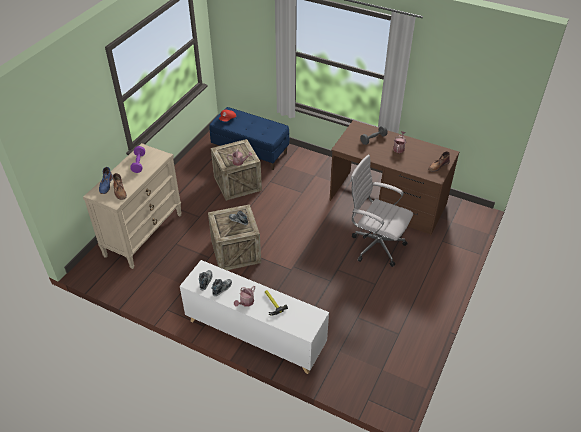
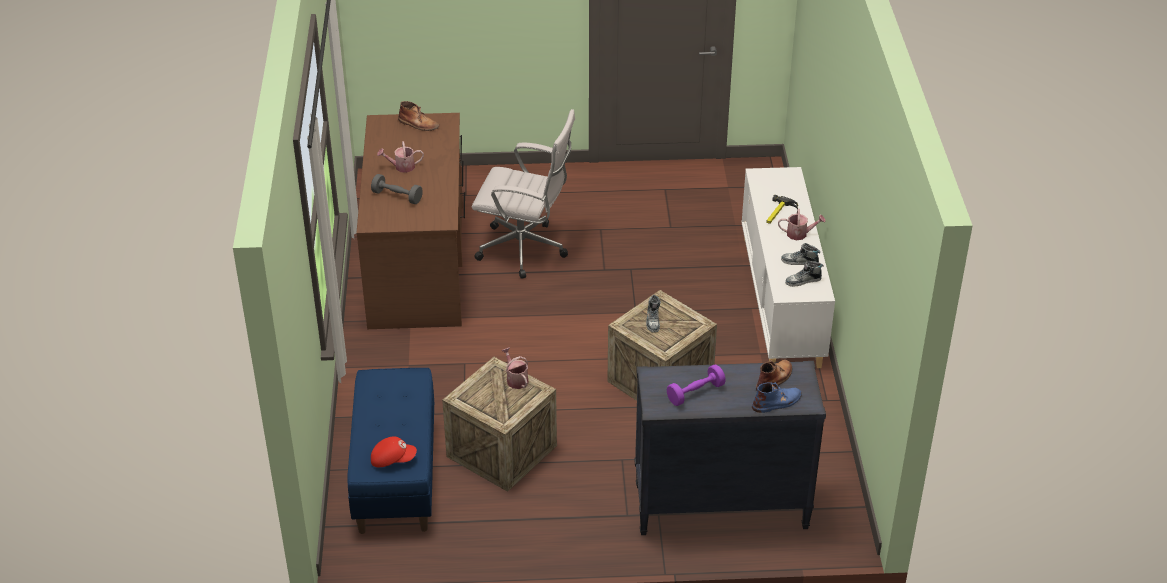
camera: 120 degrees left, 5 degrees down
beige dresser [83,143,181,269] -> black dresser [634,361,826,535]
white office chair [350,155,413,267] -> white office chair turned 75 degrees counterclockwise [472,109,575,279]

